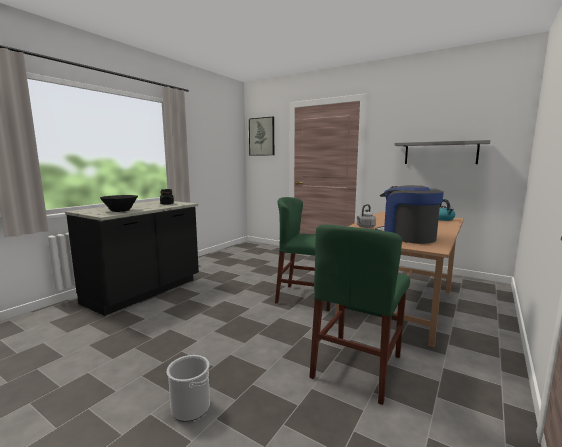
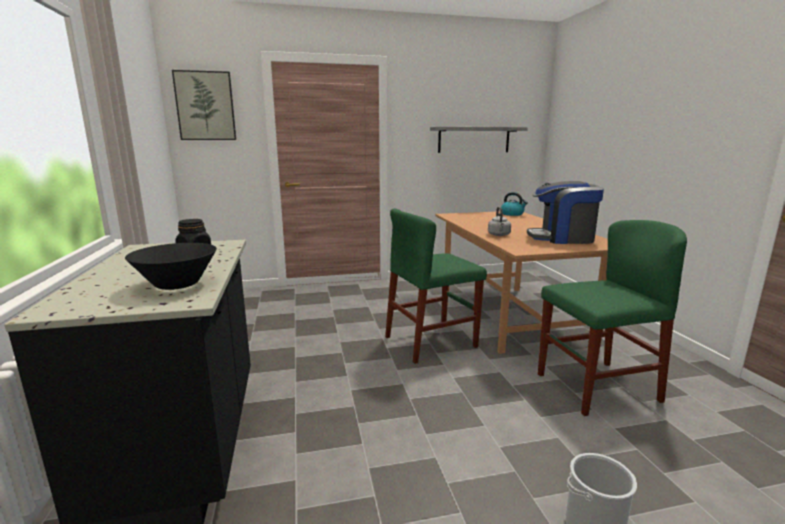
camera: 45 degrees left, 5 degrees up
green chair [309,225,410,405] -> green chair turned 90 degrees counterclockwise [538,220,687,416]

